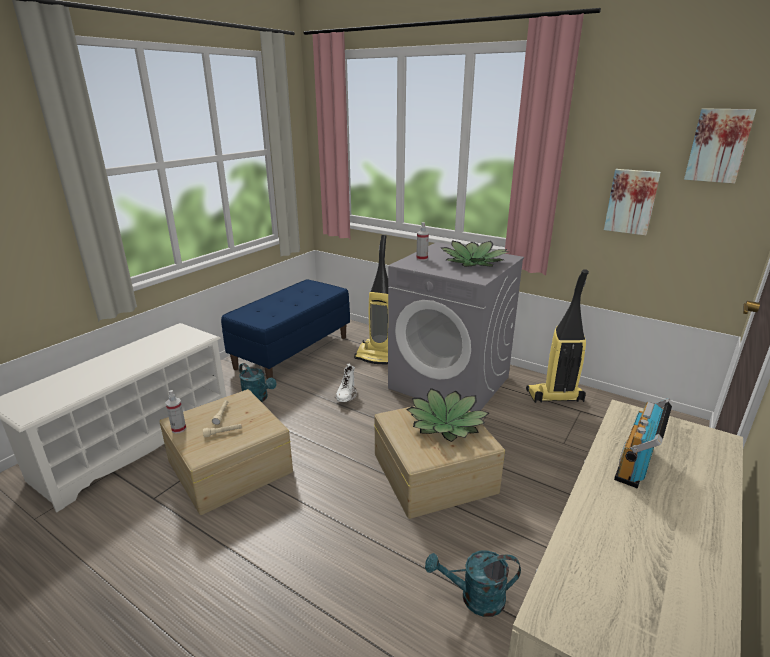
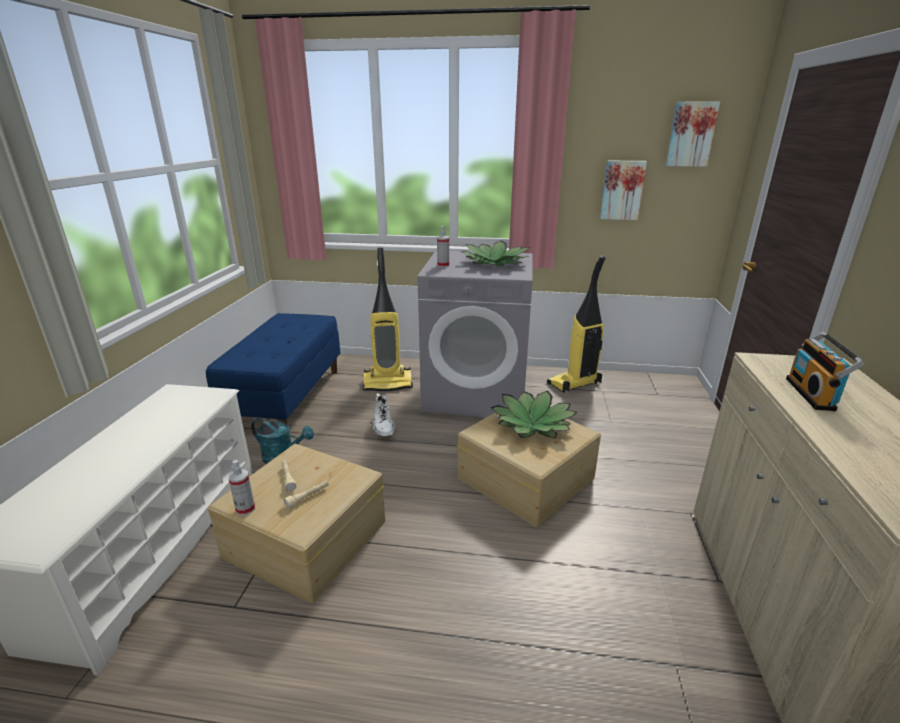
camera: 25 degrees left, 0 degrees up
turquoise watering can [425,550,521,617] -> none

